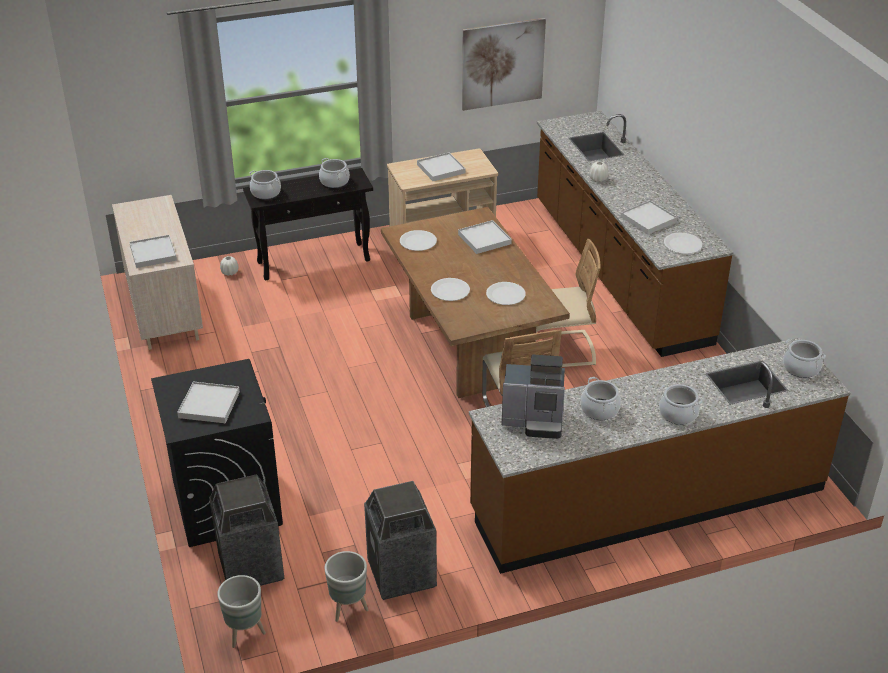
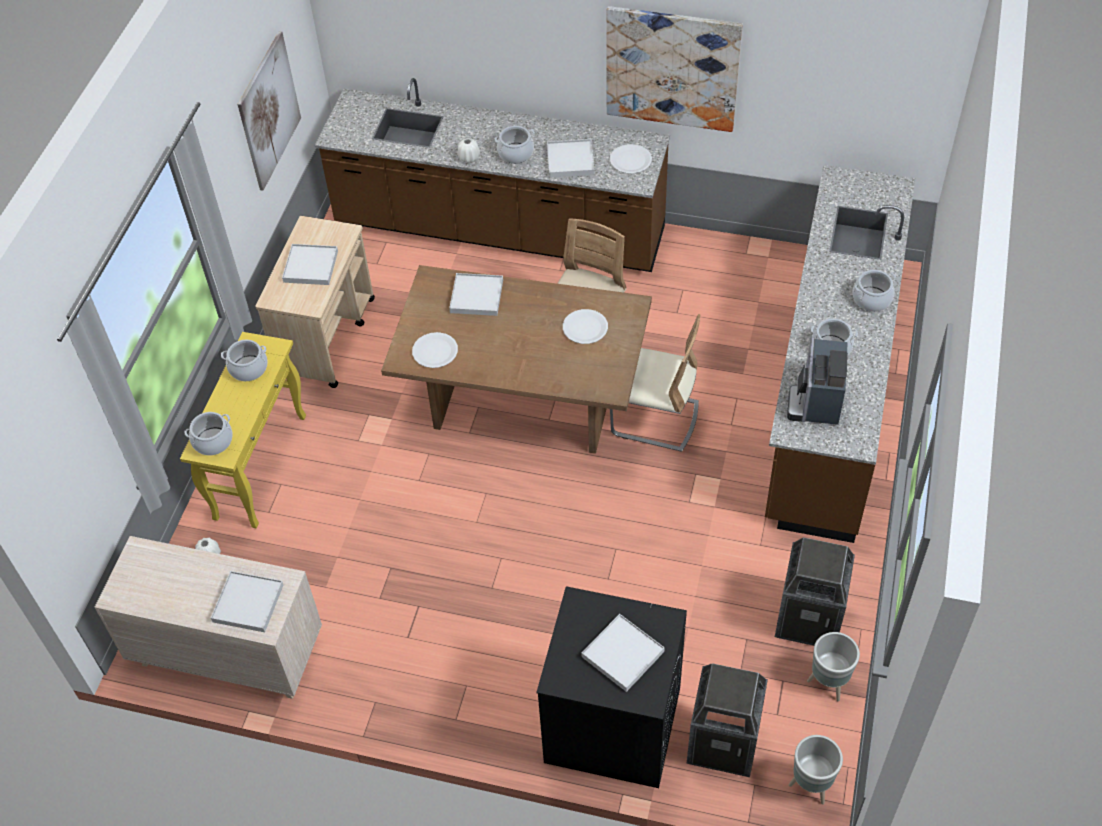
camera: 55 degrees left, 15 degrees up
black console table [243,168,373,280] -> yellow console table [180,332,306,528]
white plate [431,278,470,301] -> none
coffee machine [502,354,565,439] -> coffee machine turned 150 degrees clockwise [787,337,848,425]
cooking pot [783,339,826,378] -> cooking pot moved to [495,126,535,164]
none -> picture [606,6,743,132]

